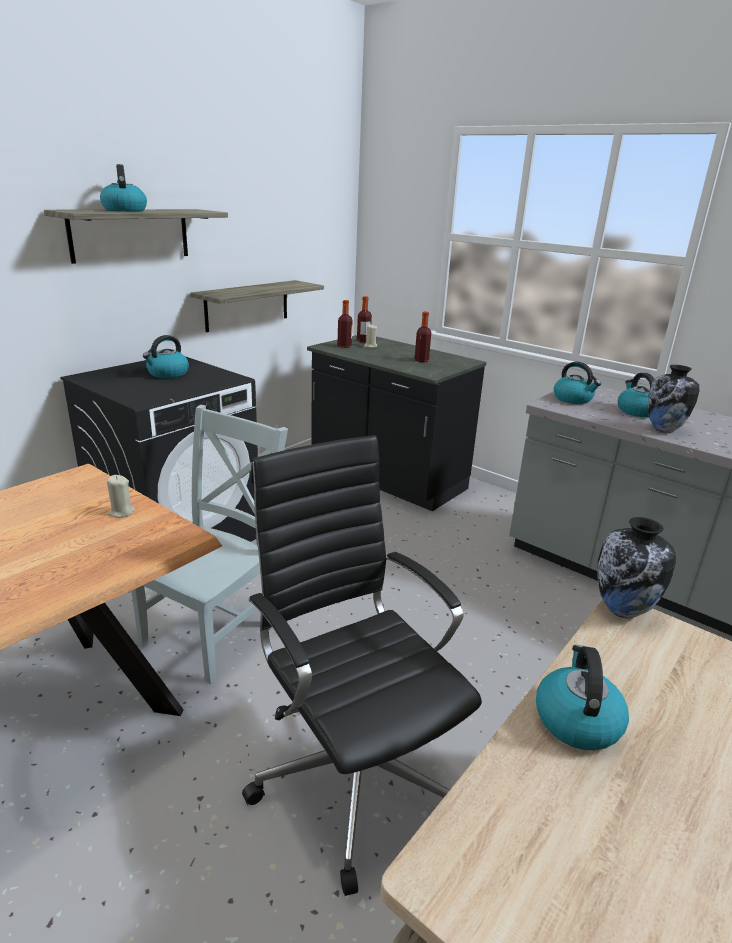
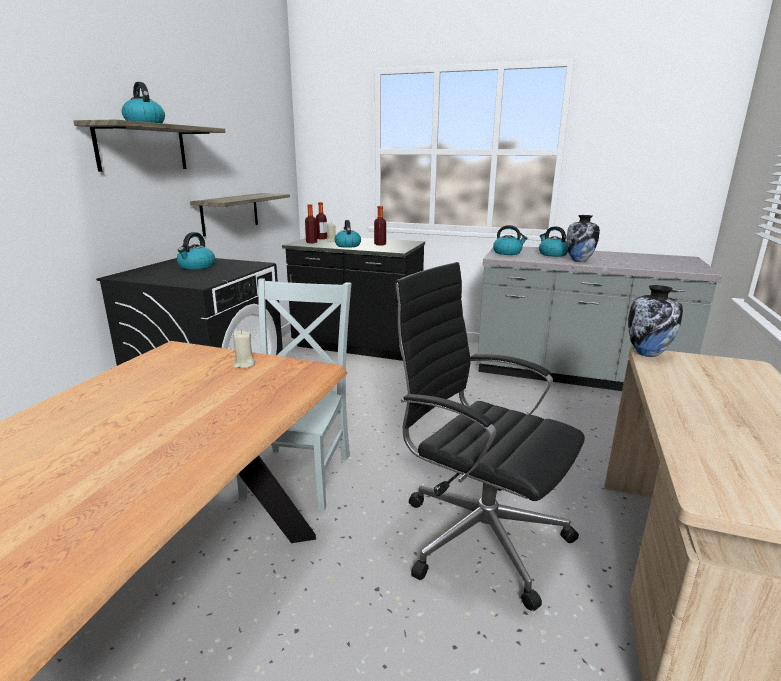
camera: 20 degrees left, 5 degrees down
kettle [536,645,629,750] -> kettle moved to [334,220,361,248]

